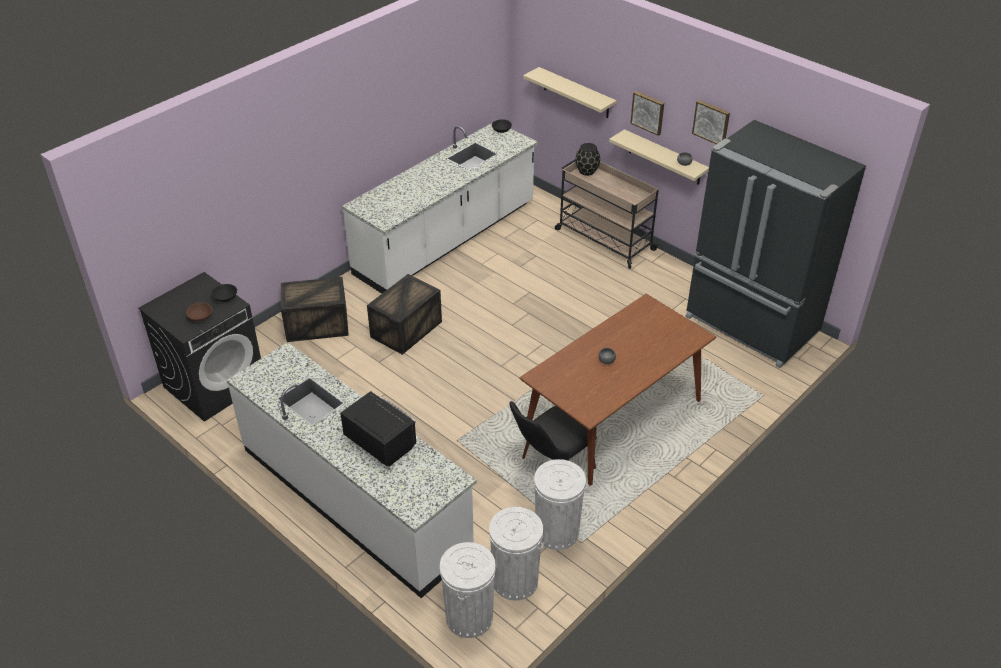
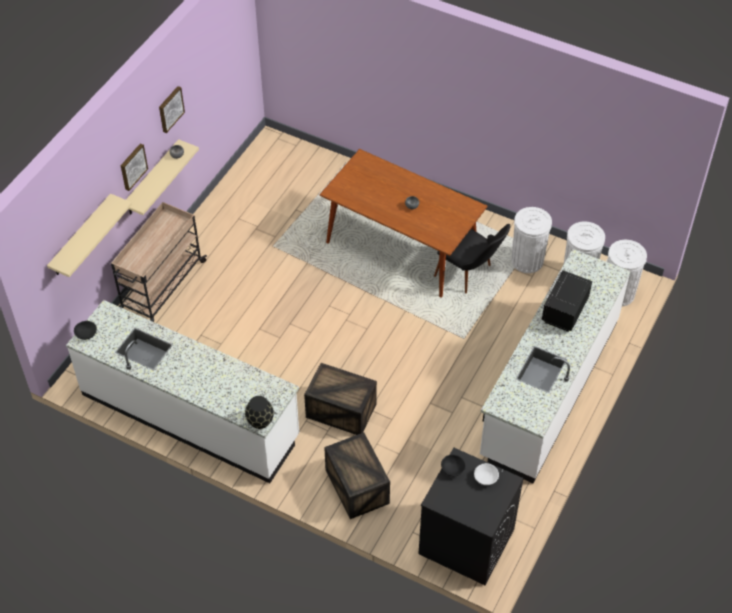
camera: 105 degrees left, 10 degrees up
brown bowl [186,303,212,322] -> white bowl [474,463,499,485]
black vase [575,143,600,176] -> black vase moved to [245,396,274,429]
black fridge [685,120,866,368] -> none

